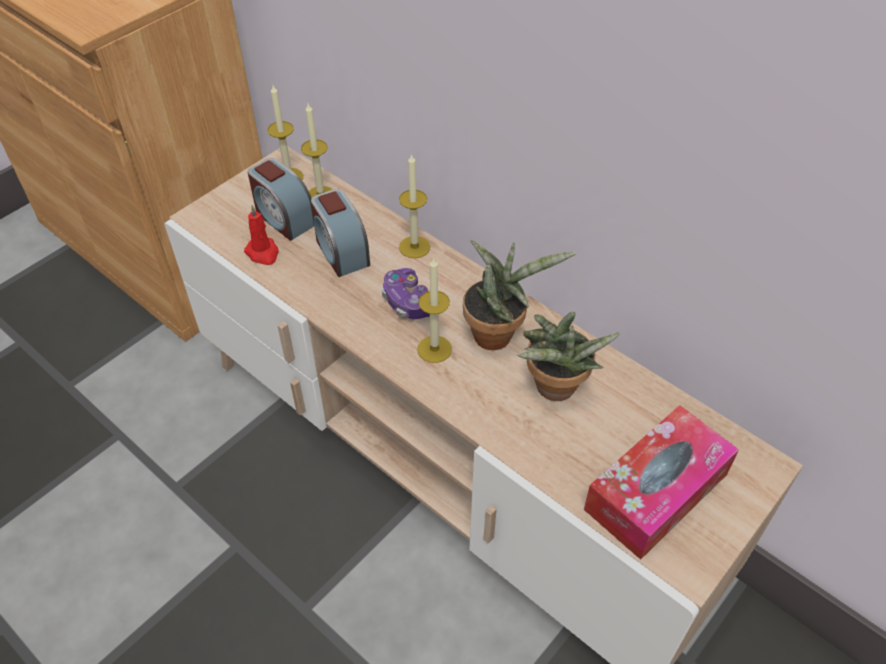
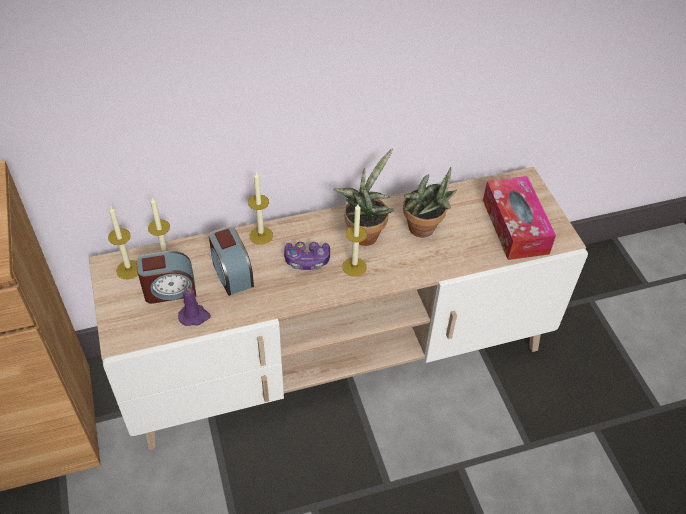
camera: 60 degrees left, 0 degrees up
red candle [244,205,279,265] -> purple candle [178,285,211,326]
alarm clock [311,189,370,277] -> alarm clock turned 60 degrees clockwise [209,226,254,296]

